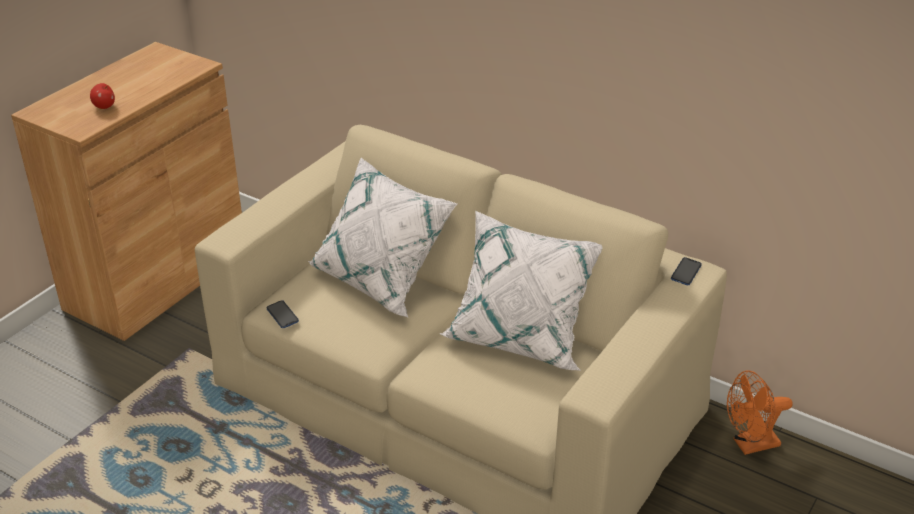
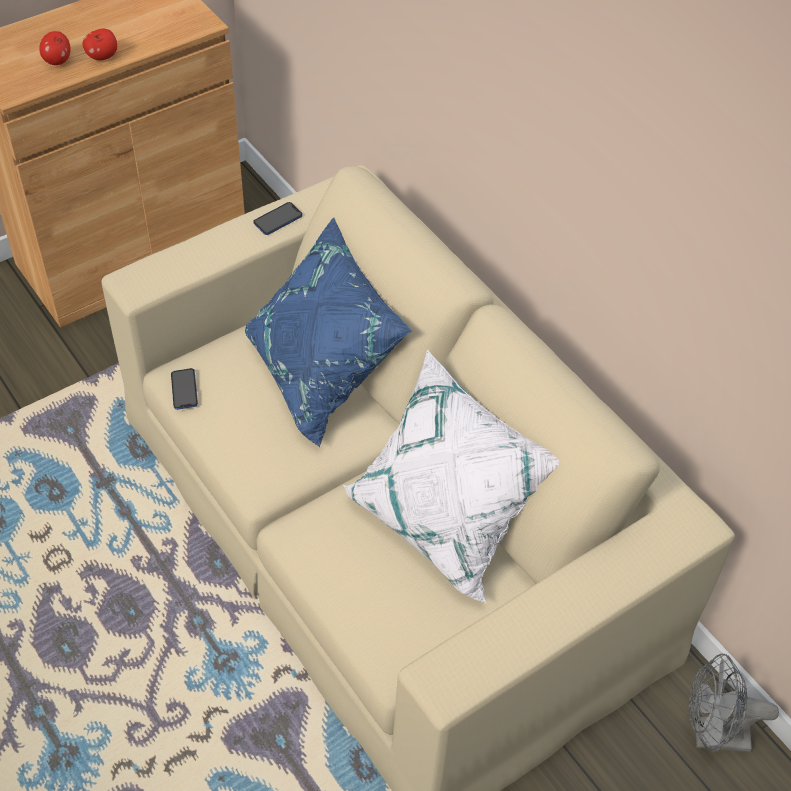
camera: 20 degrees right, 15 degrees up
white pillow [308,158,457,318] -> blue pillow [245,218,412,448]
phone [671,257,702,285] -> phone moved to [254,202,302,235]
orange fan [727,371,792,455] -> grey fan [689,653,779,752]
none -> apple [82,29,117,60]

